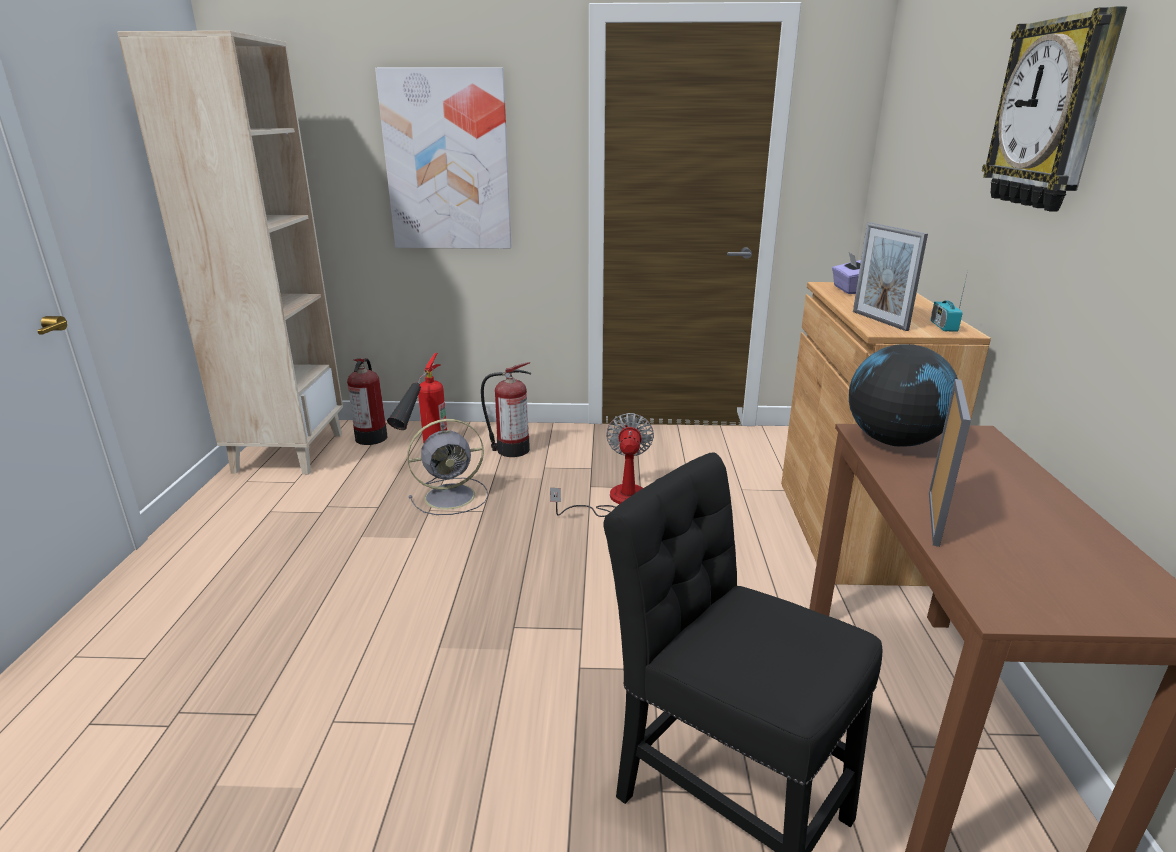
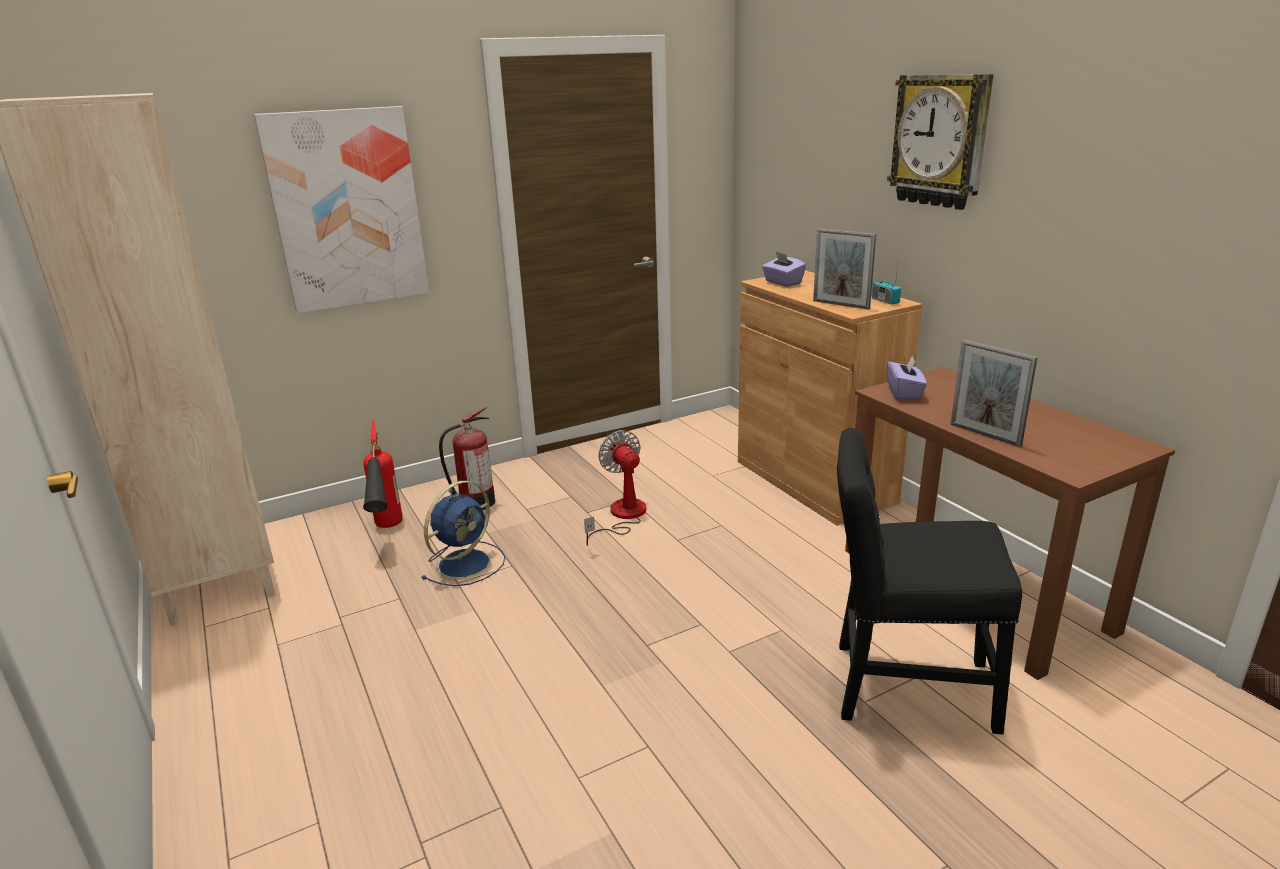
camera: 30 degrees left, 0 degrees up
fire extinguisher [347,358,387,445] -> none
grey fan [407,419,488,515] -> blue fan [422,481,505,586]
globe [849,344,958,447] -> purple tissue box [887,357,927,400]
picture frame [929,379,971,547] -> picture frame turned 150 degrees clockwise [950,340,1038,447]

